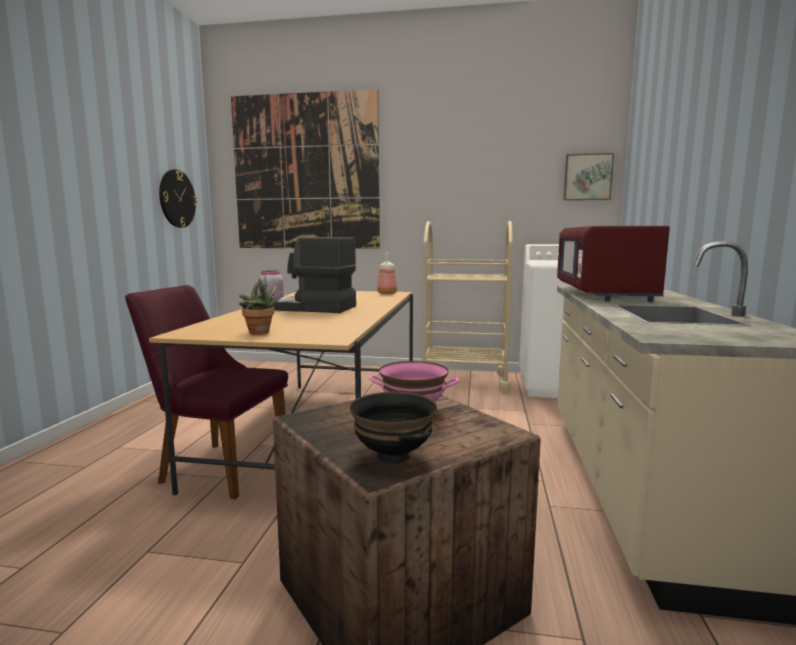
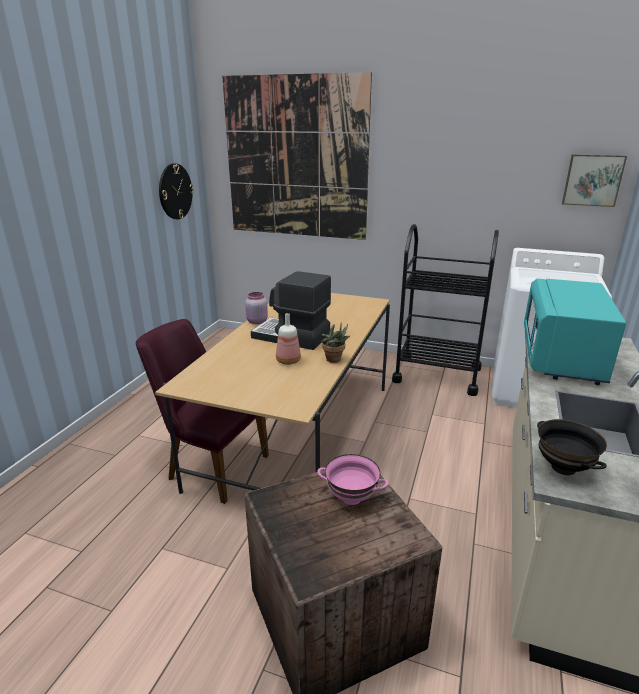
camera: 10 degrees right, 15 degrees up
potted plant [239,276,281,335] -> potted plant moved to [321,324,351,363]
black bowl [349,392,437,464] -> black bowl moved to [537,419,607,475]
bottle [377,252,397,294] -> bottle moved to [276,313,301,365]
beige cart [422,221,513,392] -> black cart [392,224,499,396]
red microwave [557,226,670,302] -> turquoise microwave [524,278,626,385]

